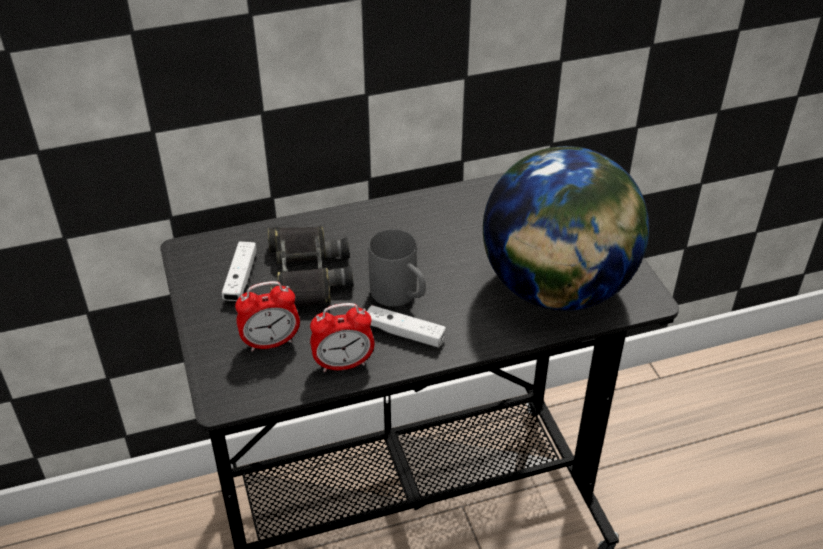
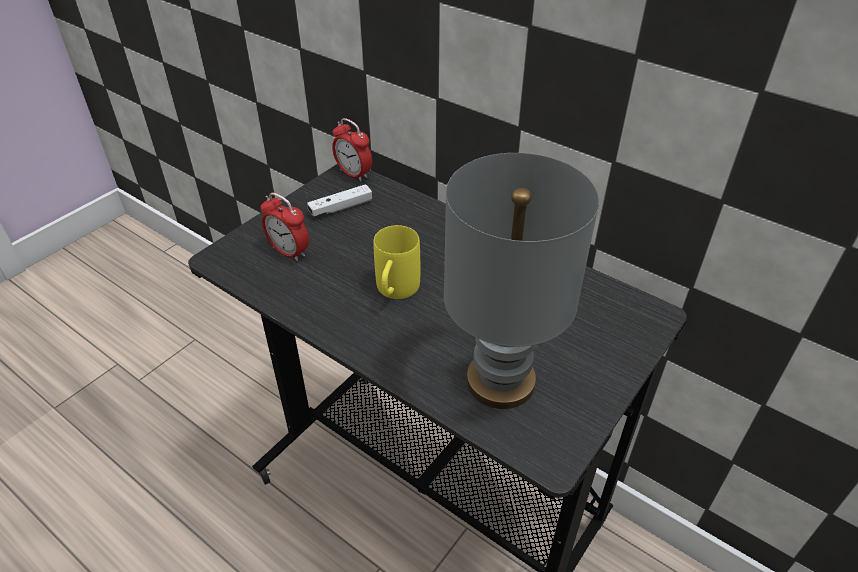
camera: 55 degrees right, 0 degrees up
black binoculars [268,226,353,308] -> none
alarm clock [310,303,375,372] -> alarm clock moved to [332,118,372,182]
white game controller [367,305,446,348] -> none
grey mug [368,229,426,307] -> yellow mug [373,225,420,299]
globe [483,146,649,311] -> grey table lamp [444,153,599,409]

